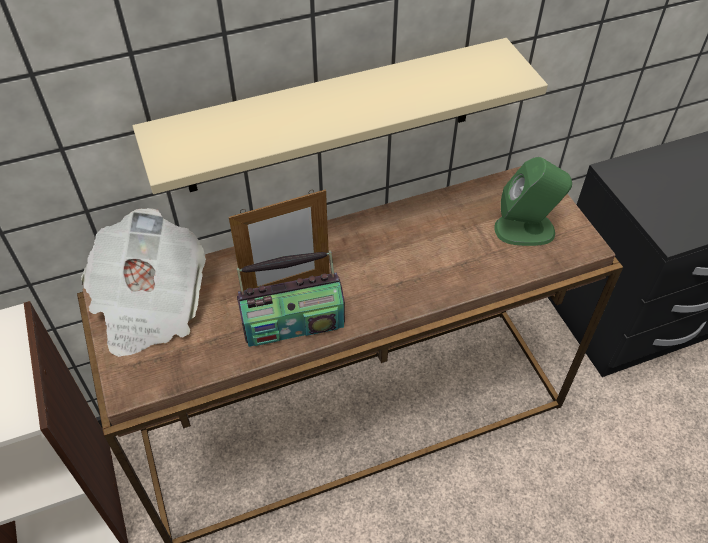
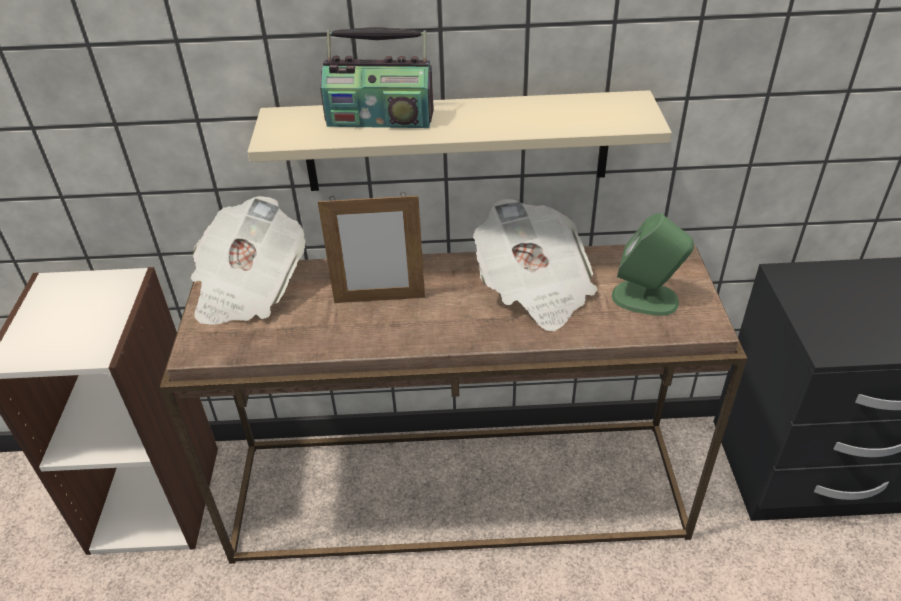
camera: 20 degrees right, 10 degrees down
radio [237,250,345,347] -> radio moved to [320,27,434,128]
none -> newspaper [473,198,597,331]

